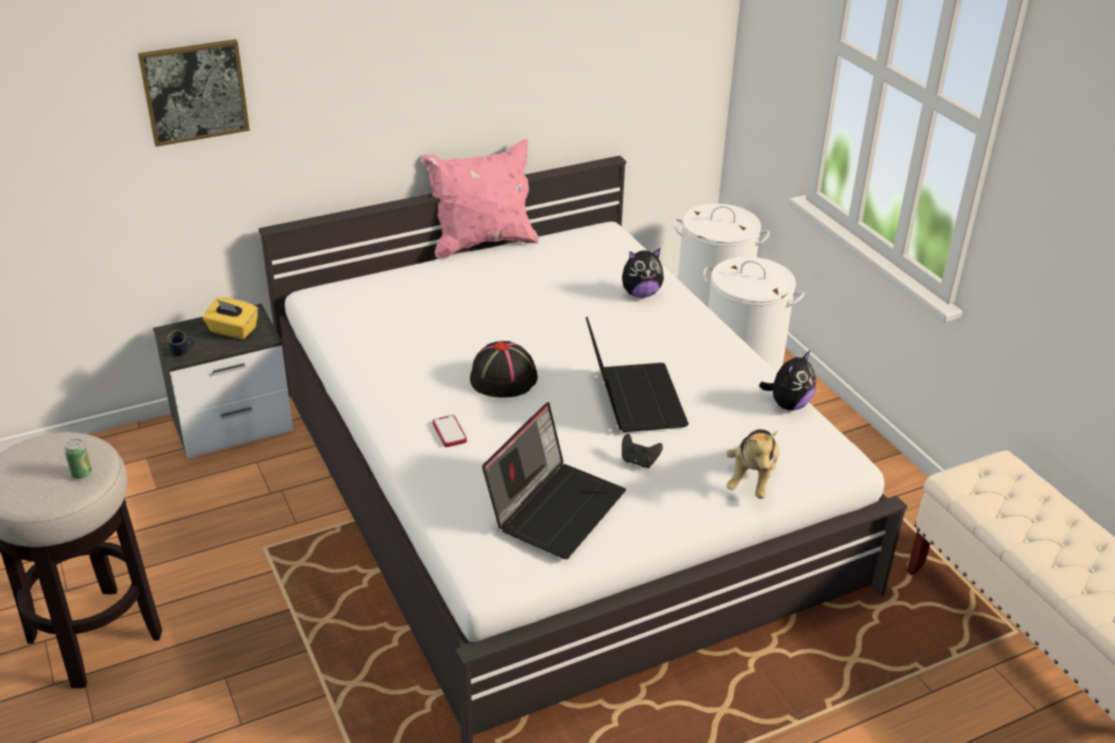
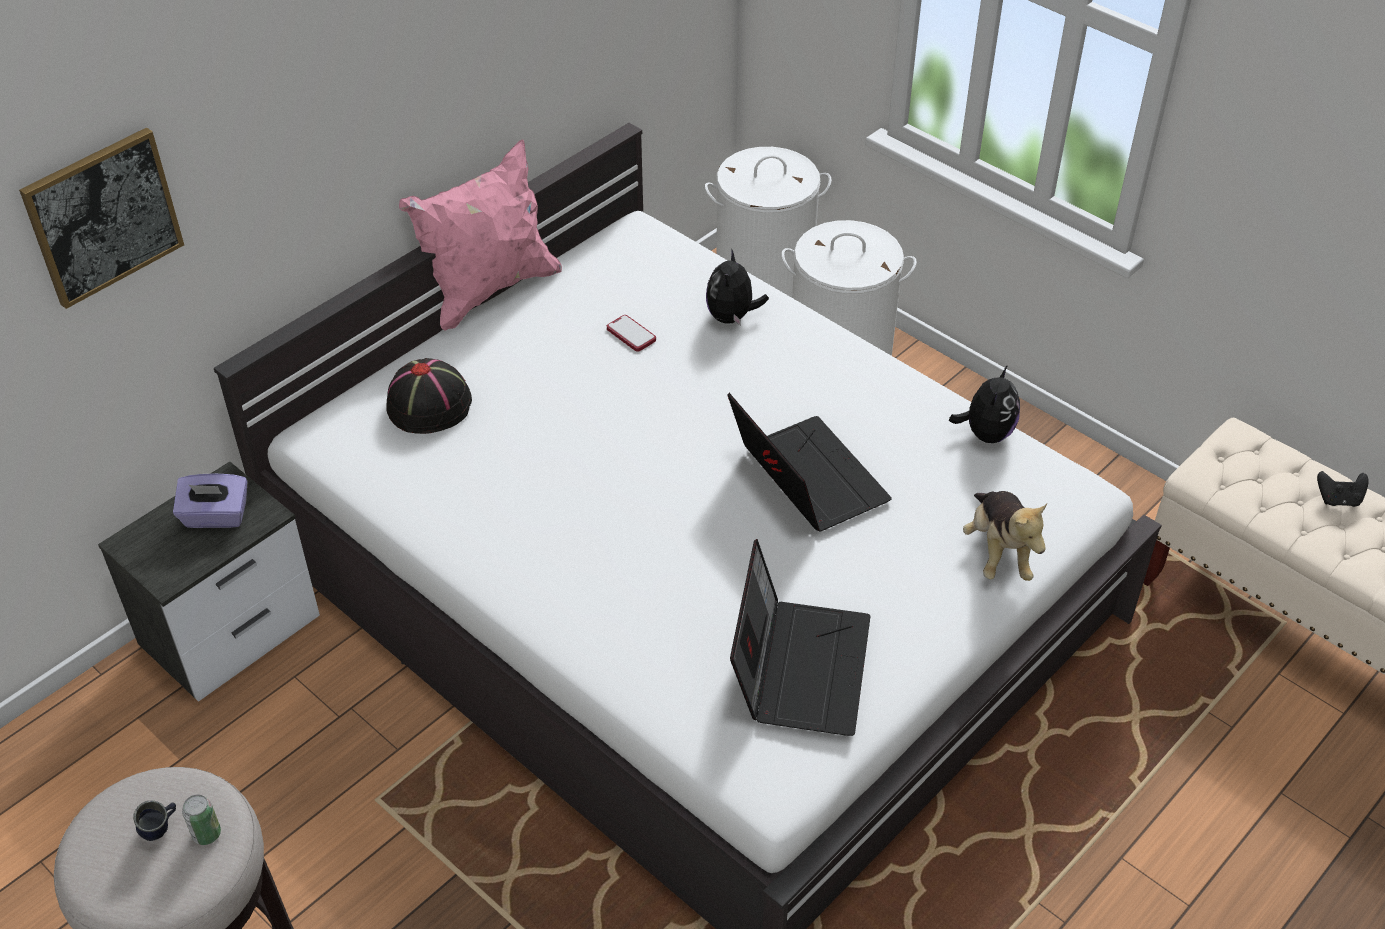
camera: 20 degrees left, 10 degrees up
blue mug [167,330,193,356] -> blue mug moved to [133,800,176,841]
yellow tissue box [203,297,258,339] -> purple tissue box [173,473,247,528]
phone [433,415,467,447] -> phone moved to [607,315,656,352]
black hat [470,341,538,398] -> black hat moved to [386,358,472,434]
plush toy [622,248,664,298] -> plush toy turned 135 degrees clockwise [706,248,769,326]
black game controller [622,434,663,468] -> black game controller moved to [1317,471,1369,507]

